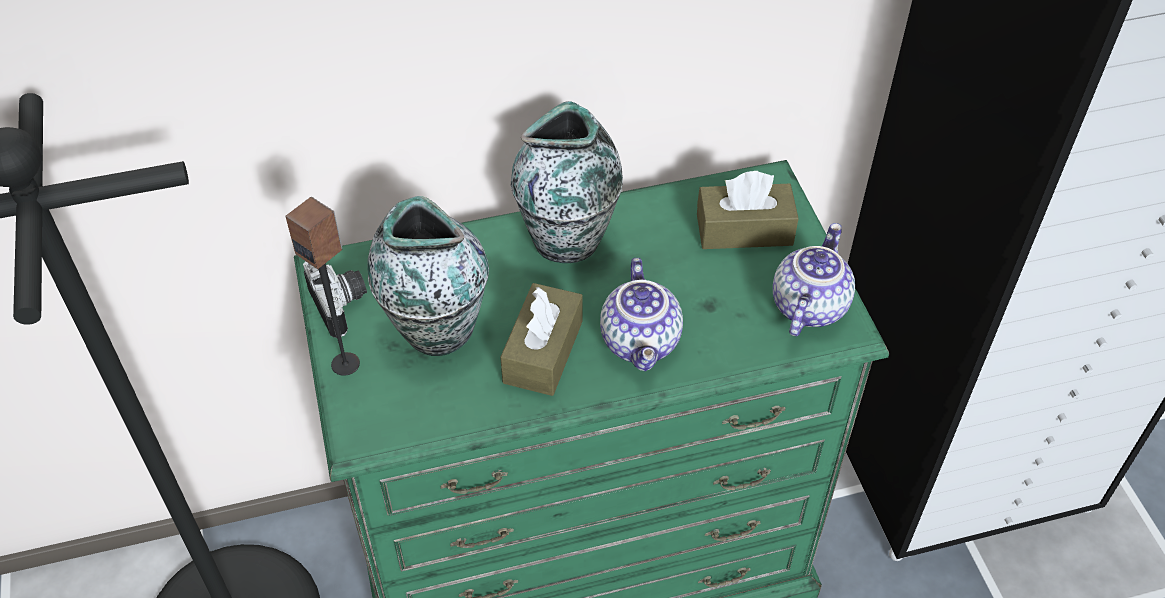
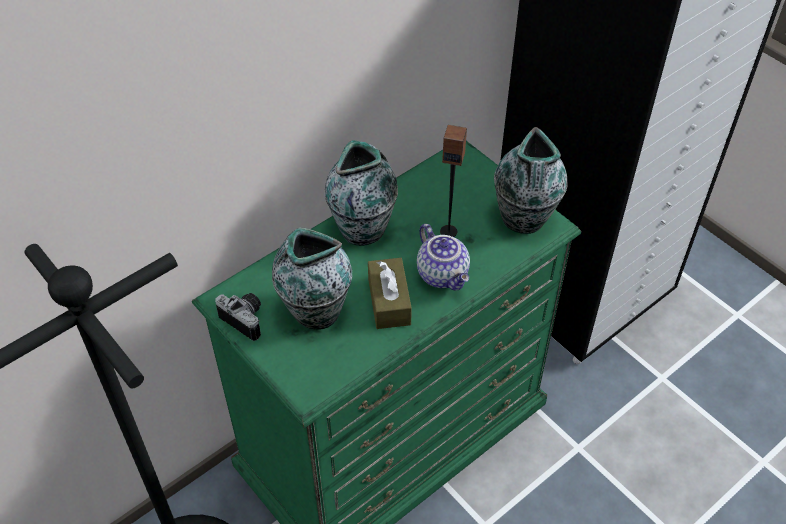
camera: 25 degrees left, 0 degrees up
speaker [286,197,360,376] -> speaker moved to [440,124,467,237]
brown tissue box [697,171,799,249] -> none
teapot [773,223,855,336] -> vase [494,127,568,234]

